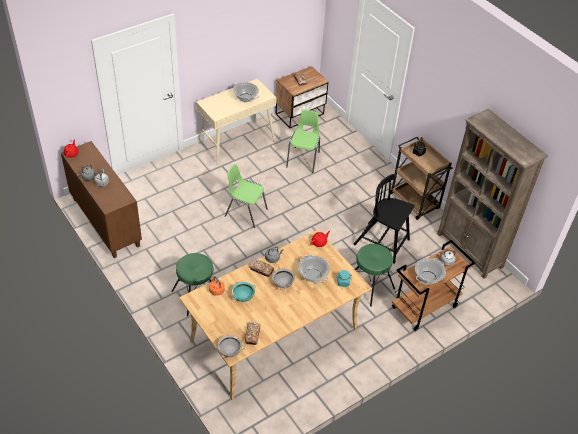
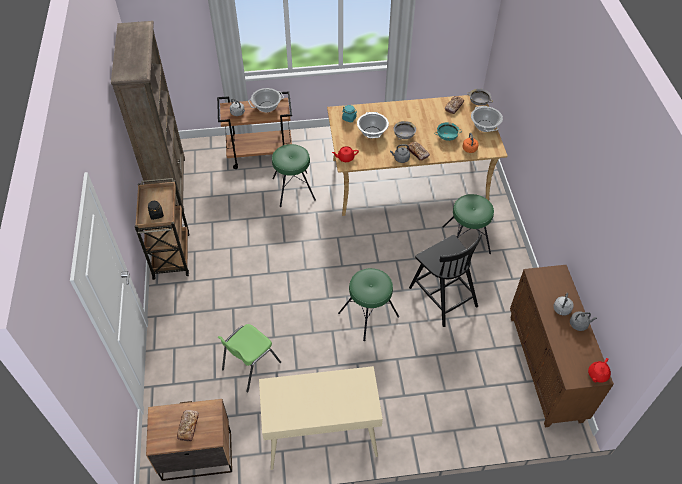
camera: 150 degrees left, 5 degrees up
green chair [225,164,268,228] -> green stool [338,268,399,341]
cooking pot [233,82,259,102] -> cooking pot moved to [471,106,503,132]
black chair [353,174,415,264] -> black chair moved to [409,234,482,327]

